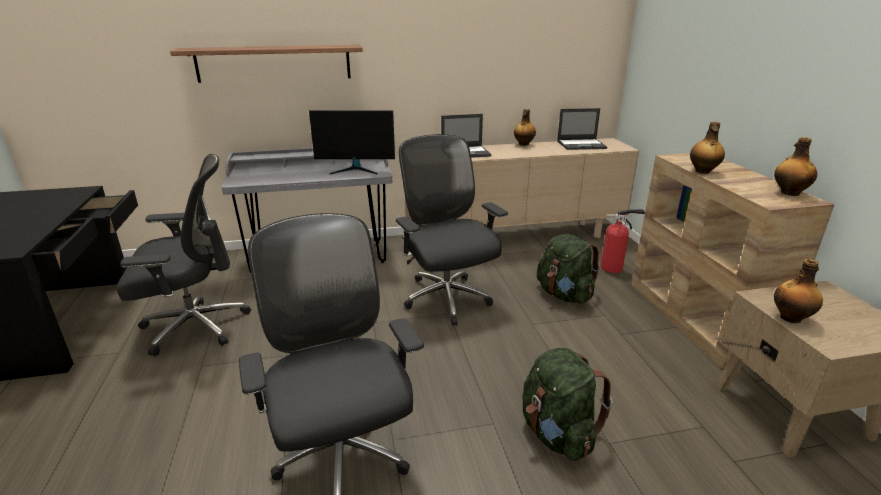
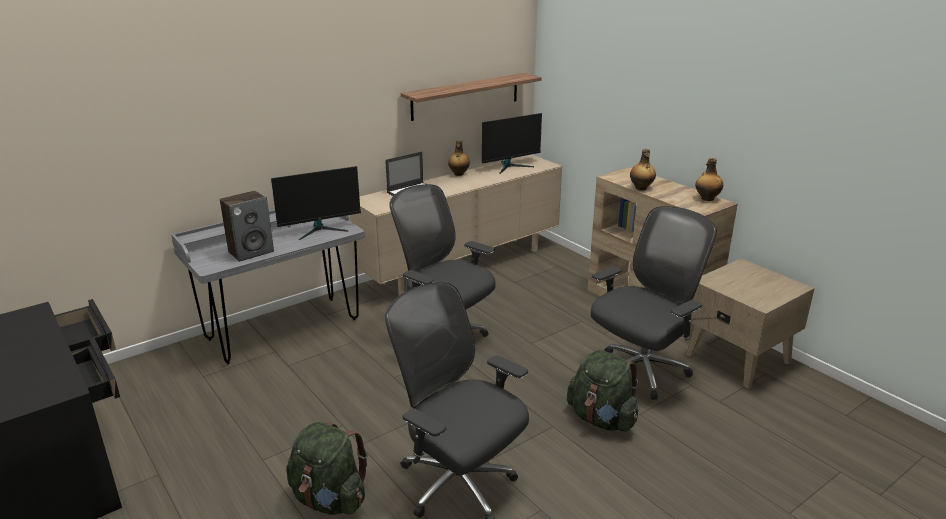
camera: 25 degrees left, 0 degrees up
office chair [117,154,251,356] -> office chair moved to [591,206,717,400]
shelf [170,45,363,83] -> shelf moved to [401,73,542,121]
green backpack [537,234,600,304] -> green backpack moved to [286,422,368,515]
laptop [557,108,607,150] -> monitor [482,113,542,174]
fire extinguisher [601,209,645,273] -> none
bottle [774,259,823,323] -> none
none -> speaker [220,191,274,262]

